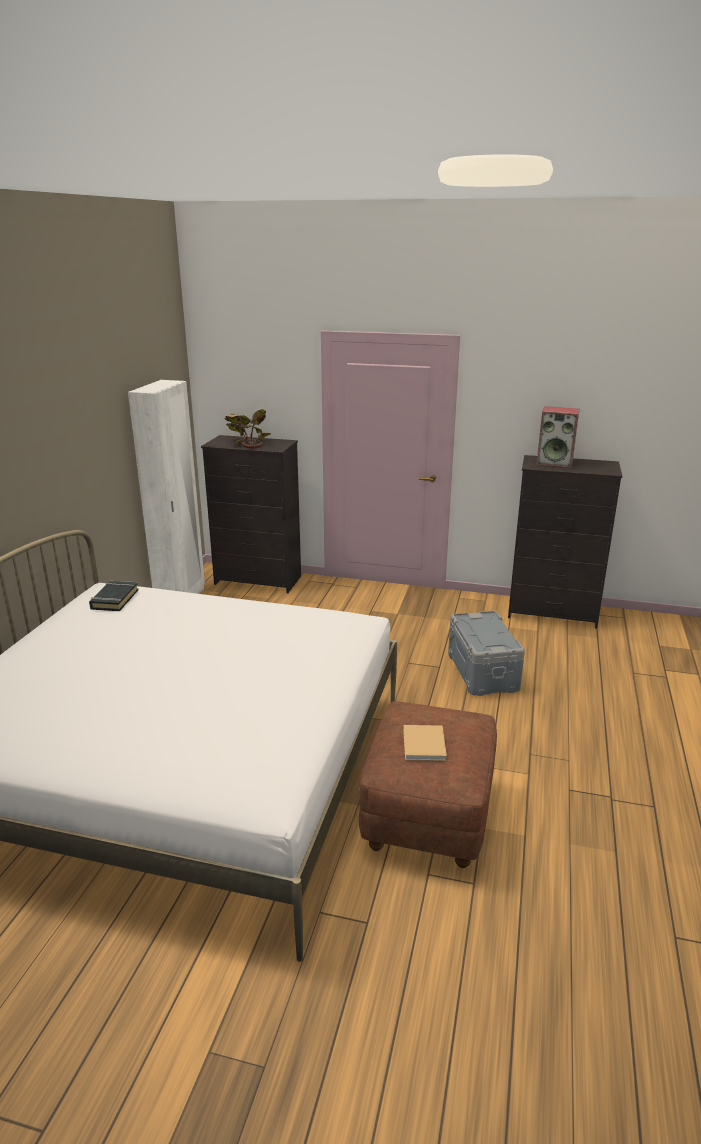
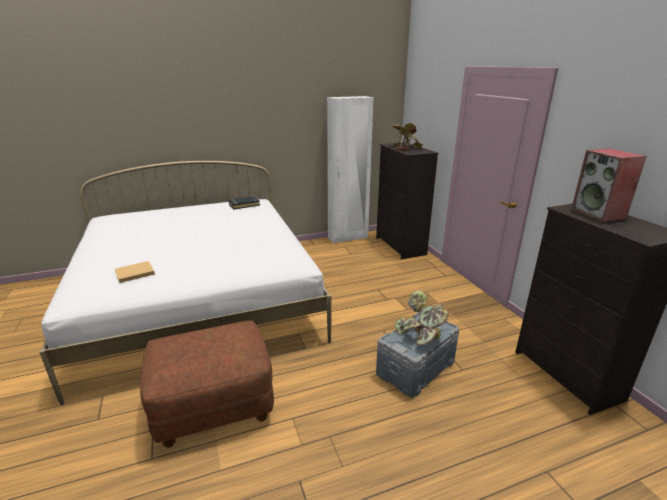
camera: 55 degrees right, 0 degrees up
beige book [403,725,447,761] -> beige book moved to [115,261,155,283]
none -> potted plant [395,290,449,346]

